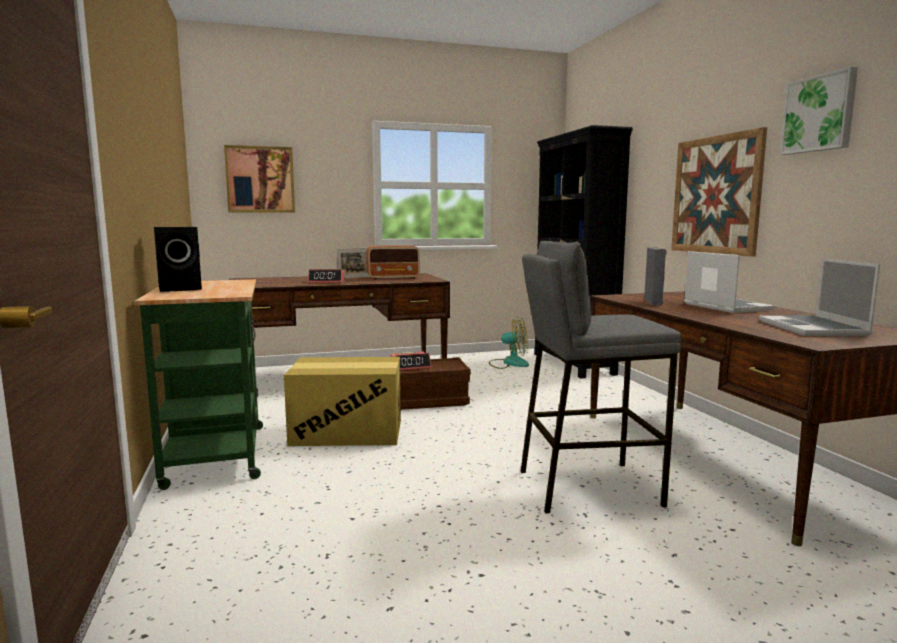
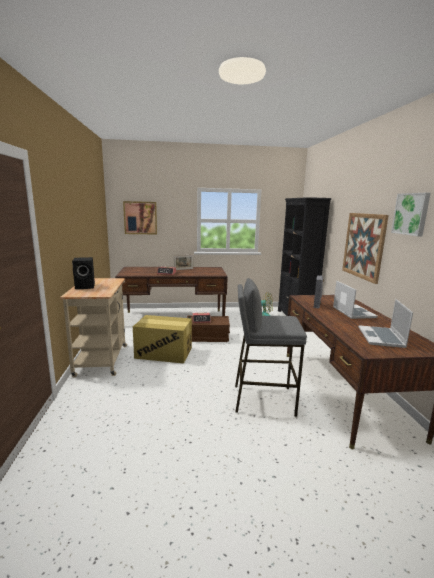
camera: 10 degrees right, 5 degrees up
green cart [135,279,263,490] -> beige cart [60,278,127,377]
radio [367,245,420,280] -> none

